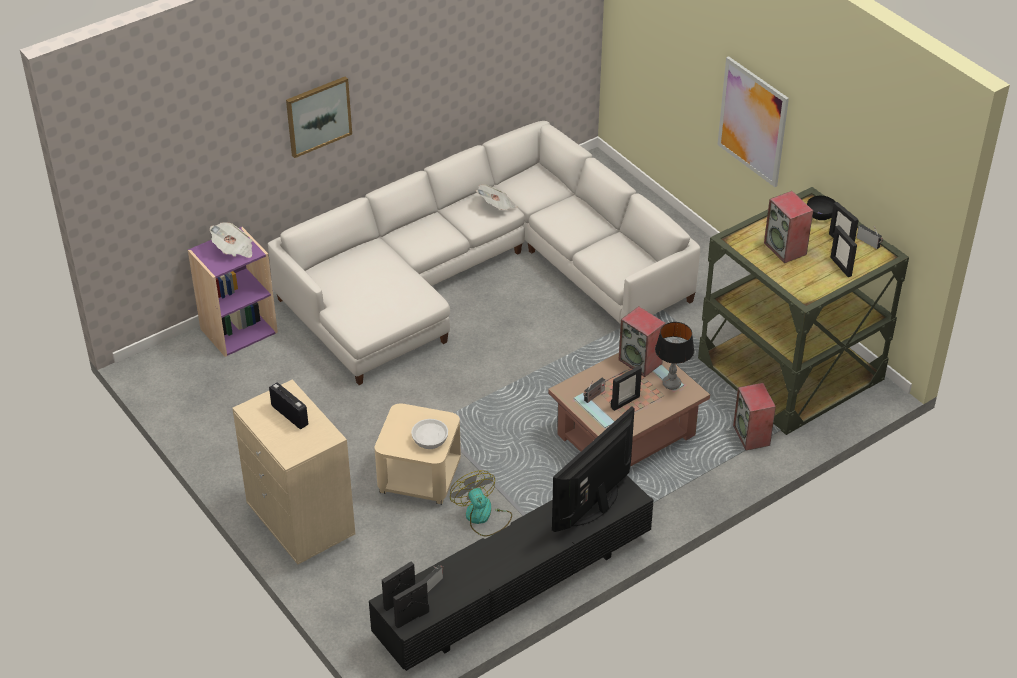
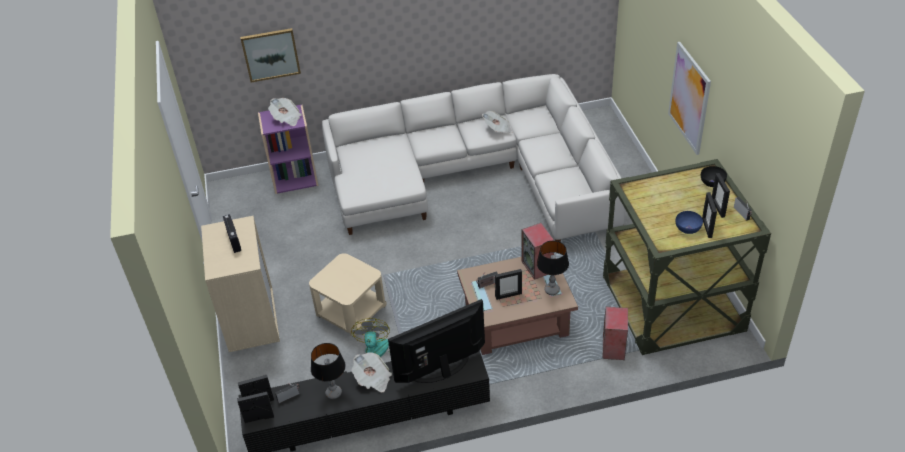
camera: 25 degrees right, 0 degrees up
picture [286,76,352,158] -> picture moved to [240,28,301,82]
white bowl [411,419,448,449] -> none
speaker [764,191,813,263] -> none
none -> table lamp [311,343,346,399]
none -> newspaper [351,352,392,392]
none -> blue bowl [676,211,703,234]

